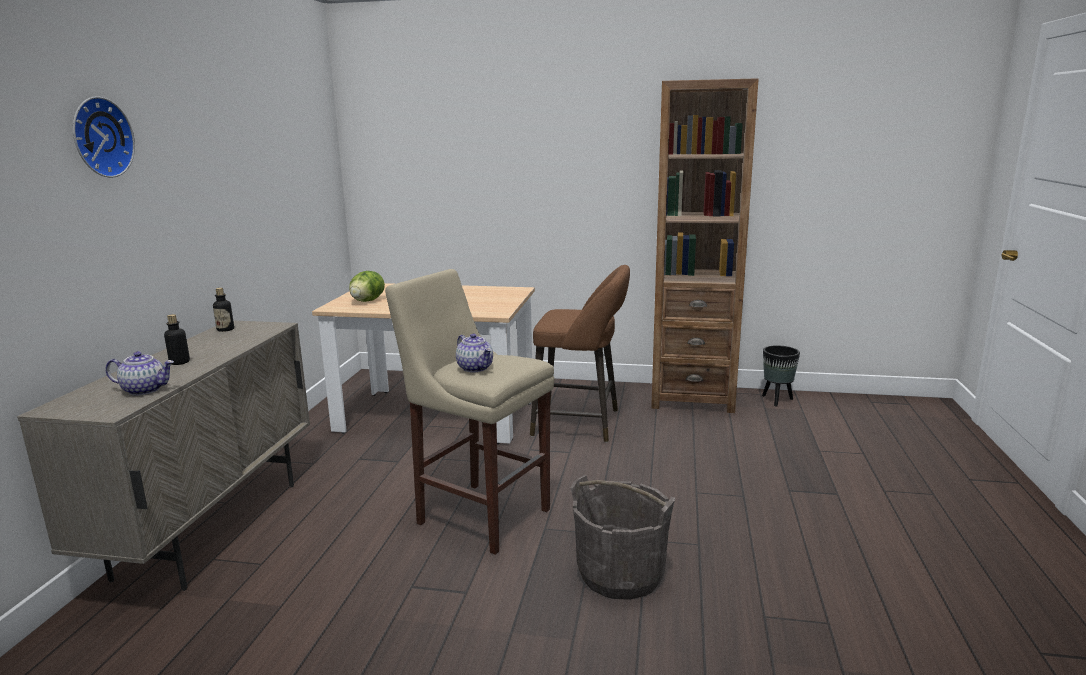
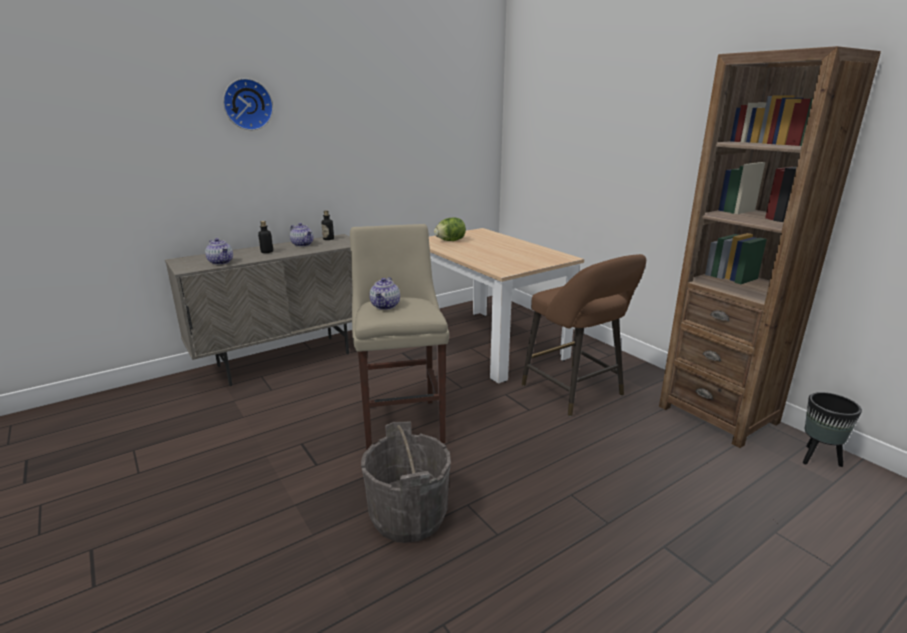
camera: 45 degrees right, 5 degrees up
none -> teapot [290,223,313,247]

